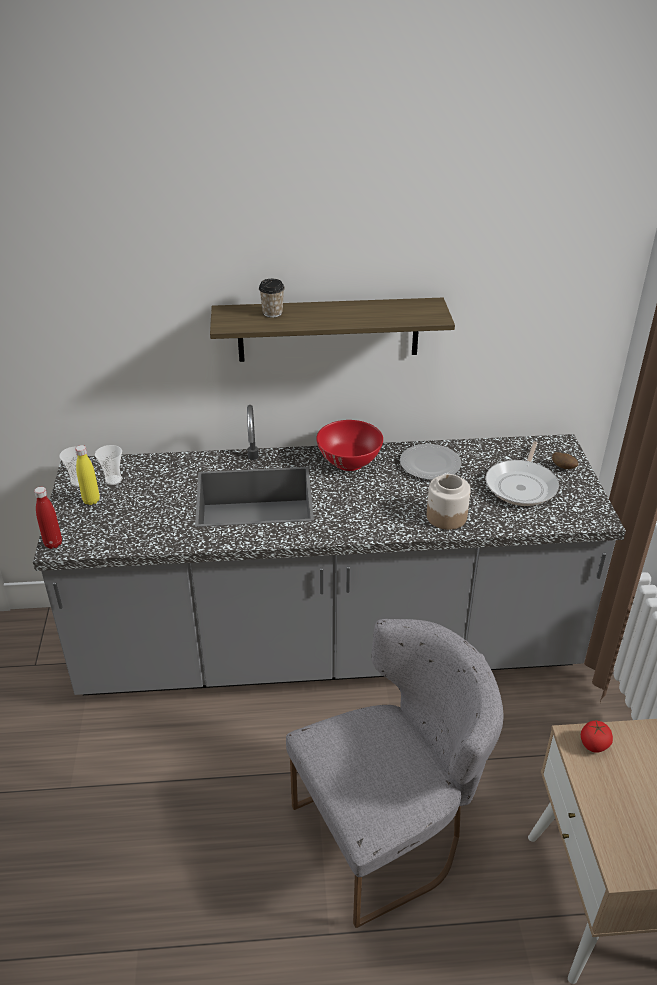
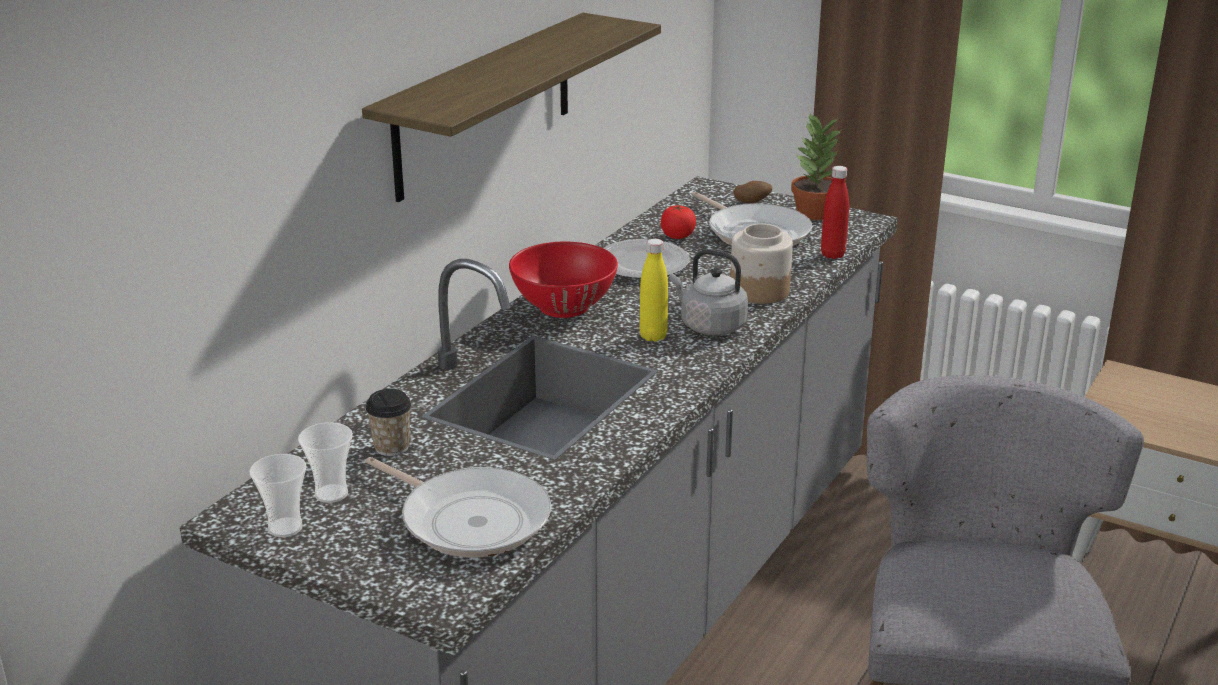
camera: 55 degrees left, 10 degrees down
red bottle [34,487,62,549] -> red bottle moved to [821,166,849,259]
yellow bottle [75,445,100,505] -> yellow bottle moved to [639,239,668,342]
cup [259,279,285,318] -> cup moved to [366,389,412,456]
tomato [581,721,613,753] -> tomato moved to [661,205,696,239]
none -> frying pan [365,457,551,558]
none -> grey kettle [669,249,748,335]
none -> potted plant [791,114,842,220]

